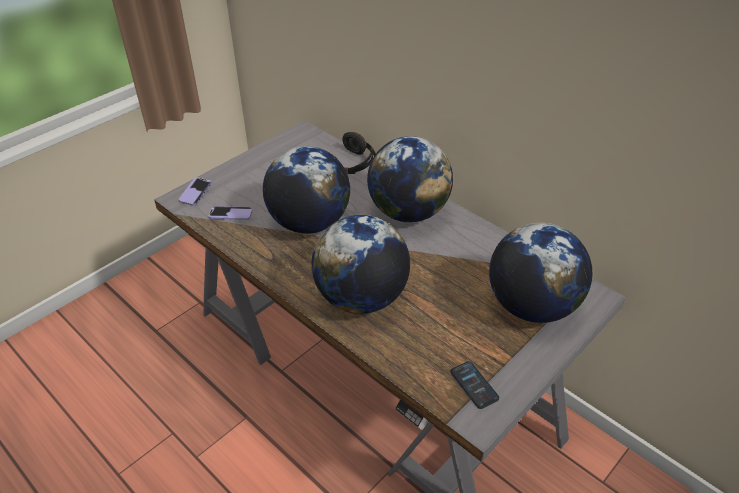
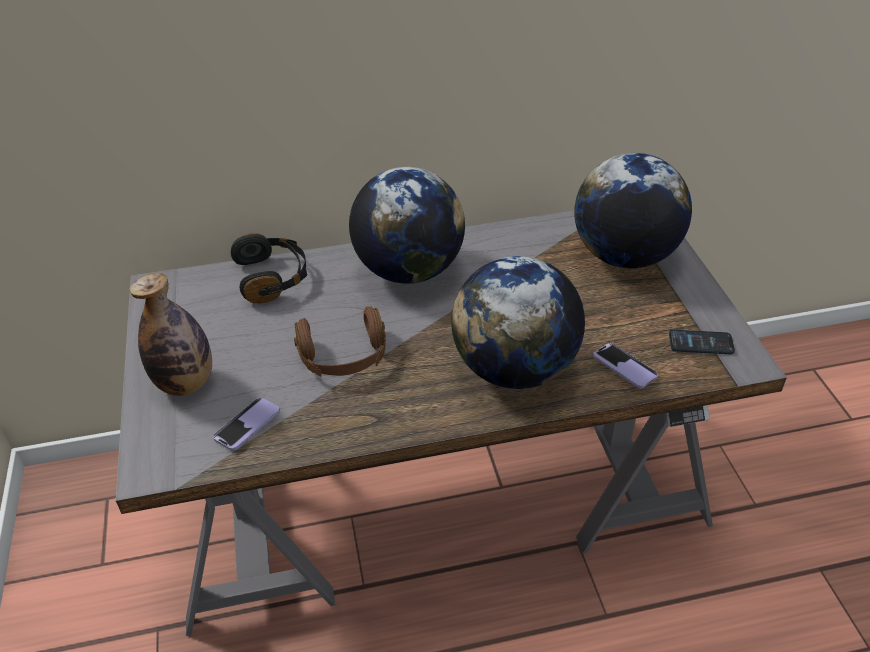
camera: 55 degrees left, 0 degrees up
phone [179,177,212,206] -> phone moved to [593,343,658,388]
globe [263,146,350,234] -> brown headphones [294,306,386,376]
none -> bottle [129,273,212,396]

